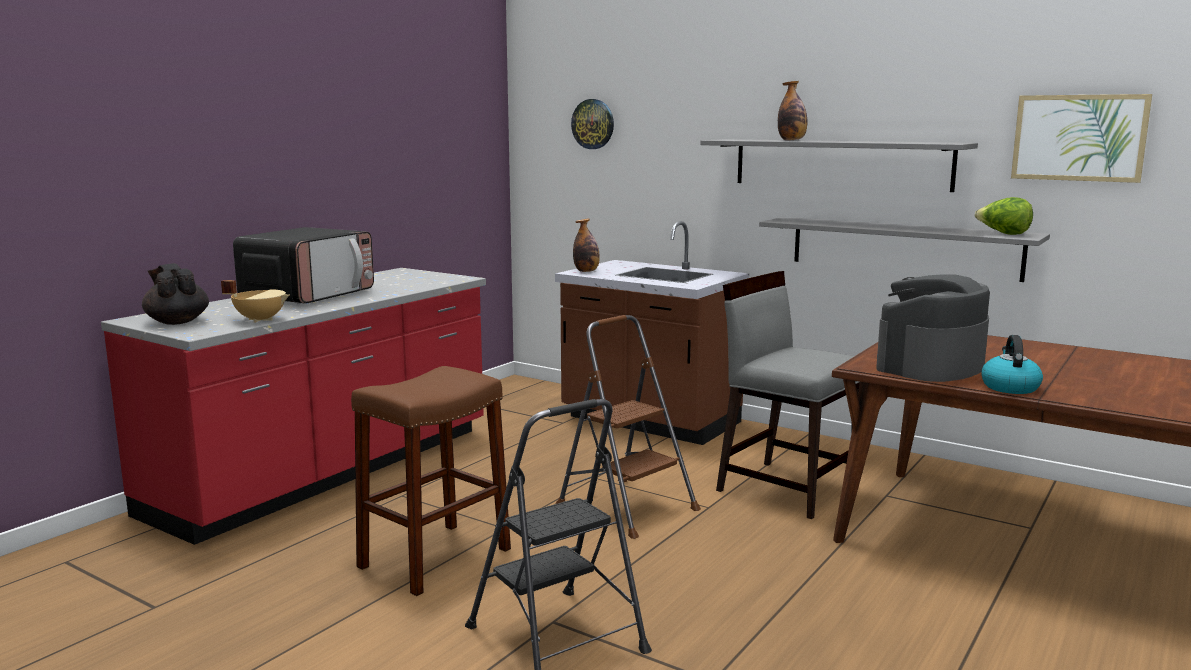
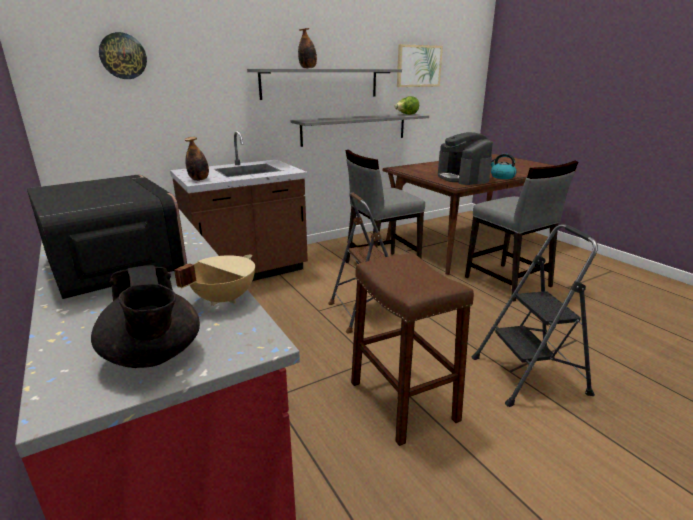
camera: 65 degrees left, 10 degrees up
black teapot [142,263,209,325] -> black teapot turned 105 degrees counterclockwise [91,265,200,368]
none -> grey chair [465,161,578,301]

